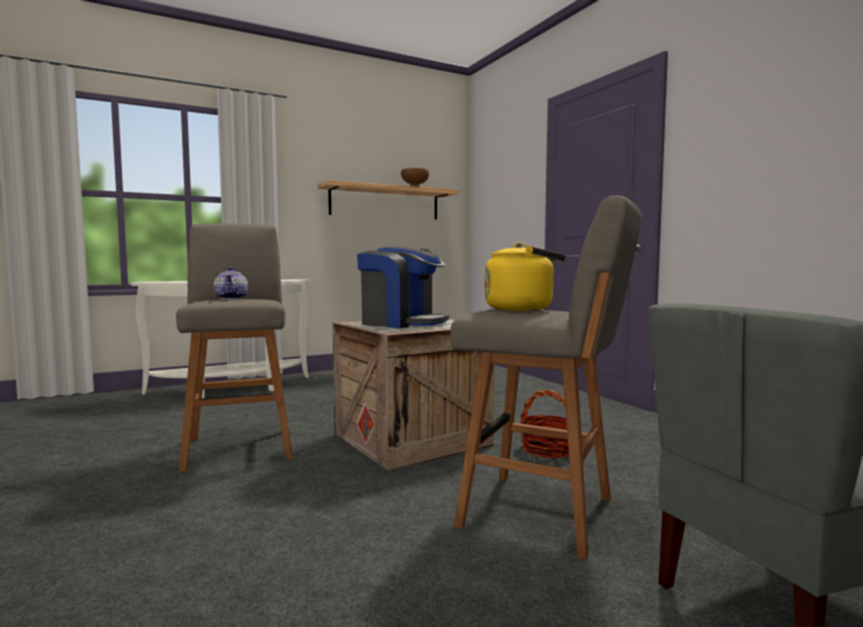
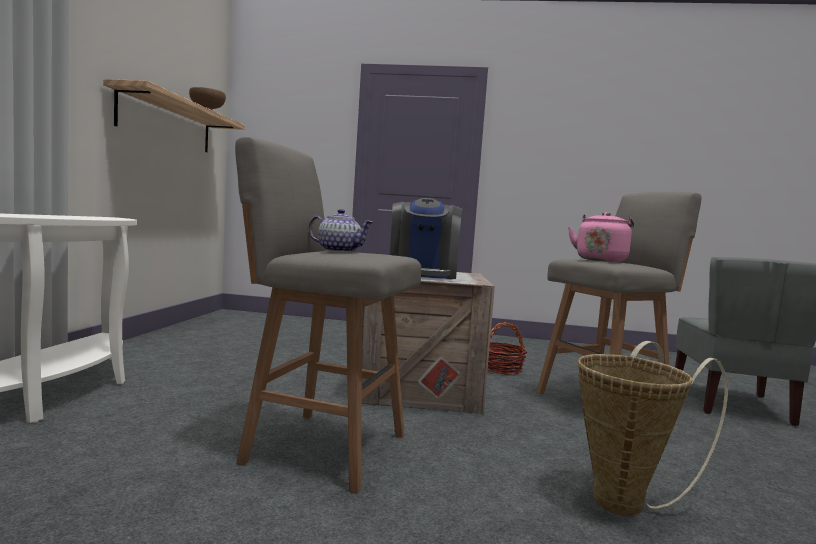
camera: 55 degrees left, 0 degrees up
coffee machine [357,246,449,328] -> coffee machine turned 120 degrees clockwise [390,198,463,279]
yellow kettle [485,243,565,311] -> pink kettle [568,212,634,262]
none -> basket [578,341,728,516]

